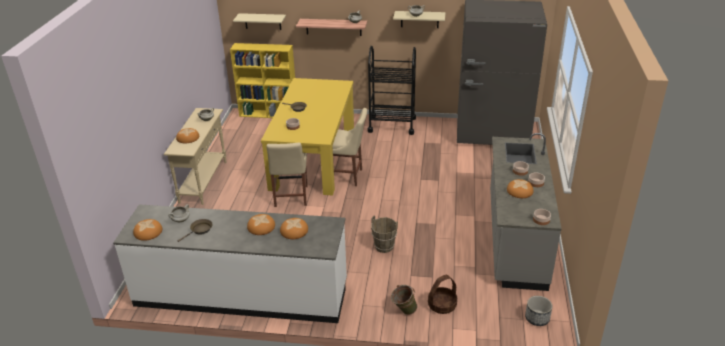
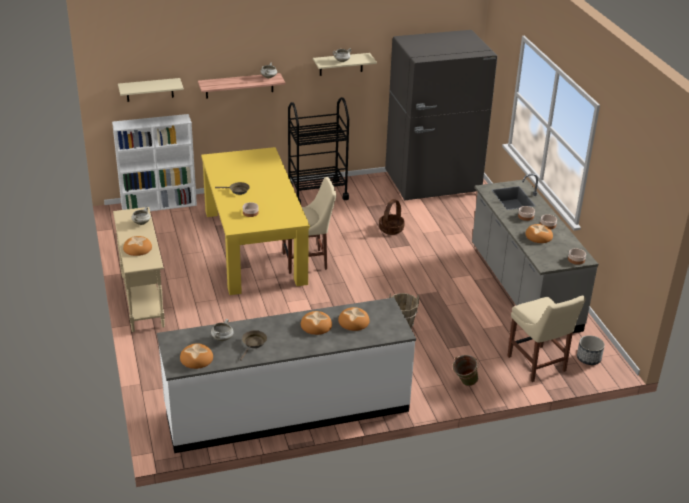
camera: 25 degrees left, 0 degrees up
yellow bookcase [230,43,295,118] -> white bookcase [112,114,197,211]
beige chair [266,143,308,207] -> beige chair moved to [508,296,586,382]
basket [428,275,457,314] -> basket moved to [379,199,405,235]

